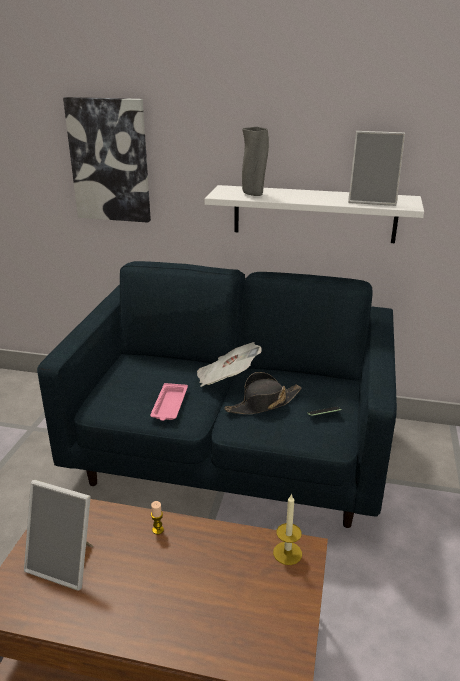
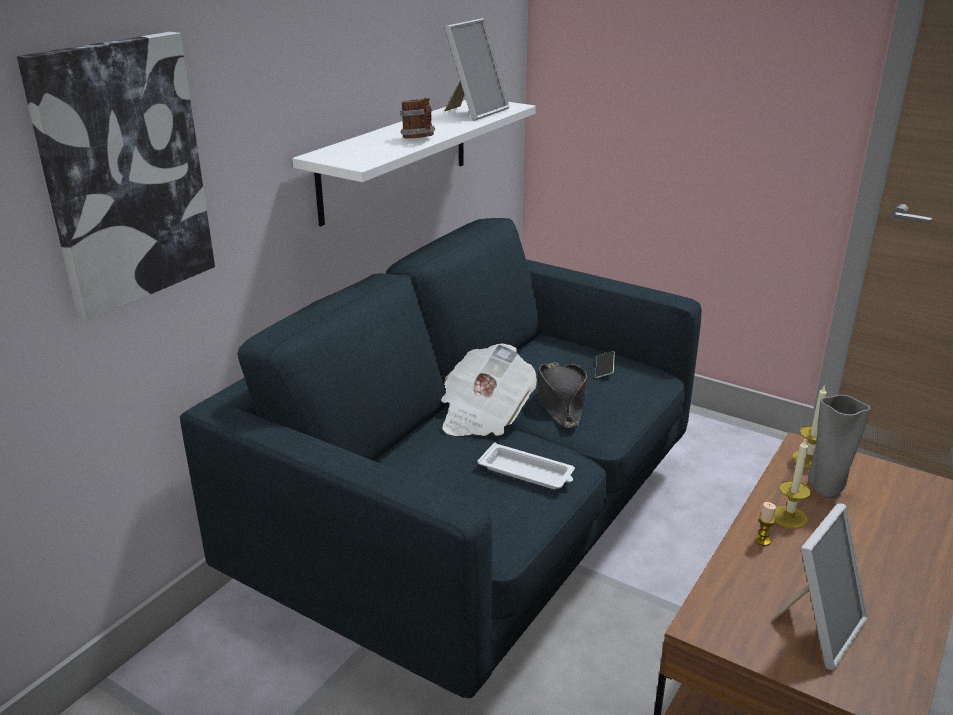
camera: 70 degrees left, 0 degrees up
pink tray [150,383,188,421] -> white tray [477,443,575,489]
grey vase [242,127,269,196] -> grey vase moved to [808,395,870,498]
none -> mug [400,97,435,138]
none -> candle [774,438,811,529]

